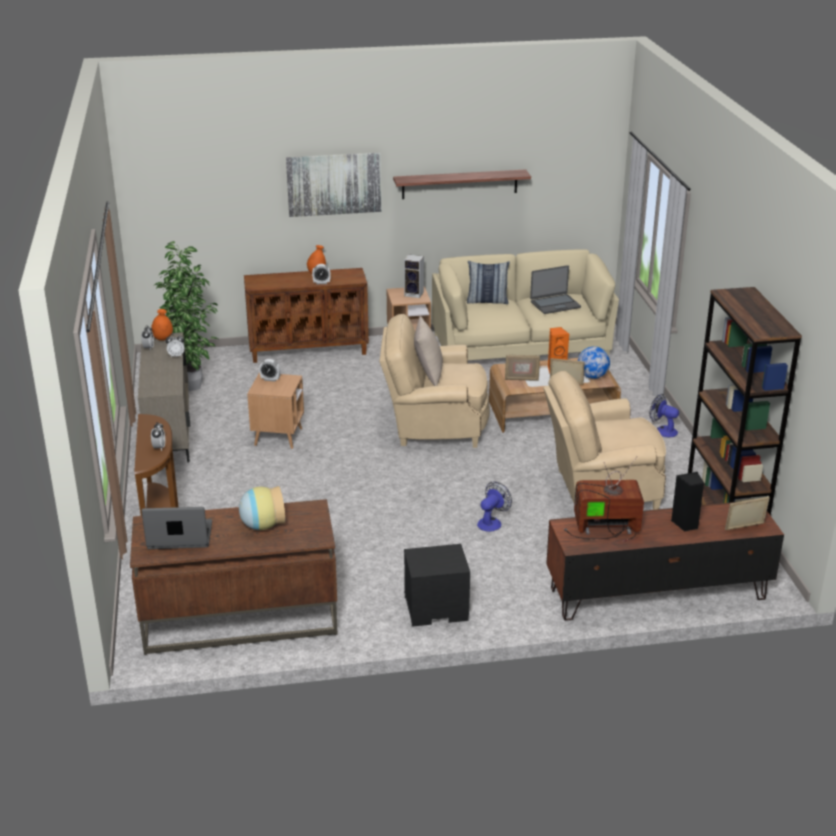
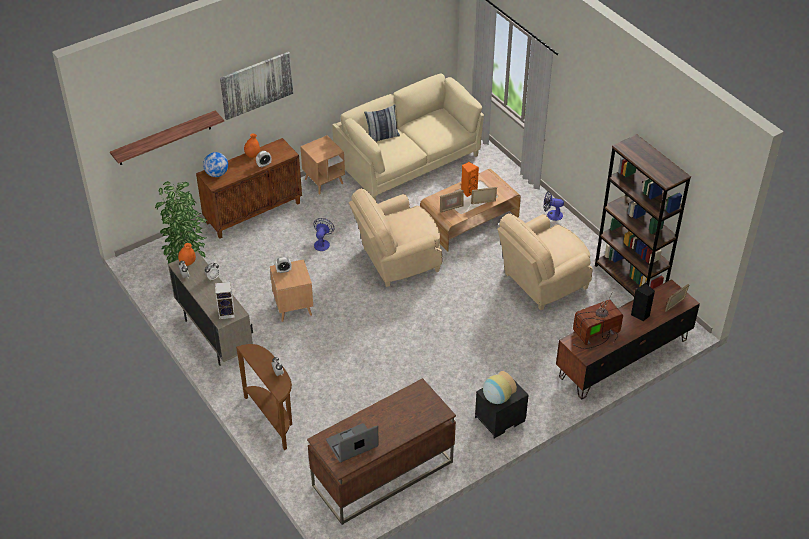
camera: 25 degrees left, 15 degrees up
vase [239,486,285,530] -> vase moved to [483,371,517,404]
shelf [393,169,531,199] -> shelf moved to [110,110,224,165]
speaker [404,254,424,298] -> speaker moved to [215,282,235,319]
beige pillow [414,316,443,386] -> none
fan [477,482,512,532] -> fan moved to [313,218,334,251]
laptop [530,265,581,314] -> none
globe [578,346,610,379] -> globe moved to [203,152,228,177]

